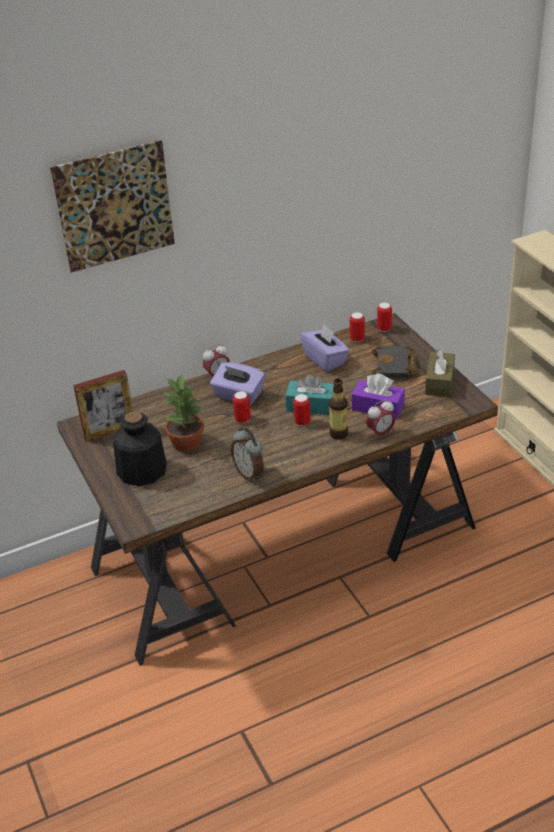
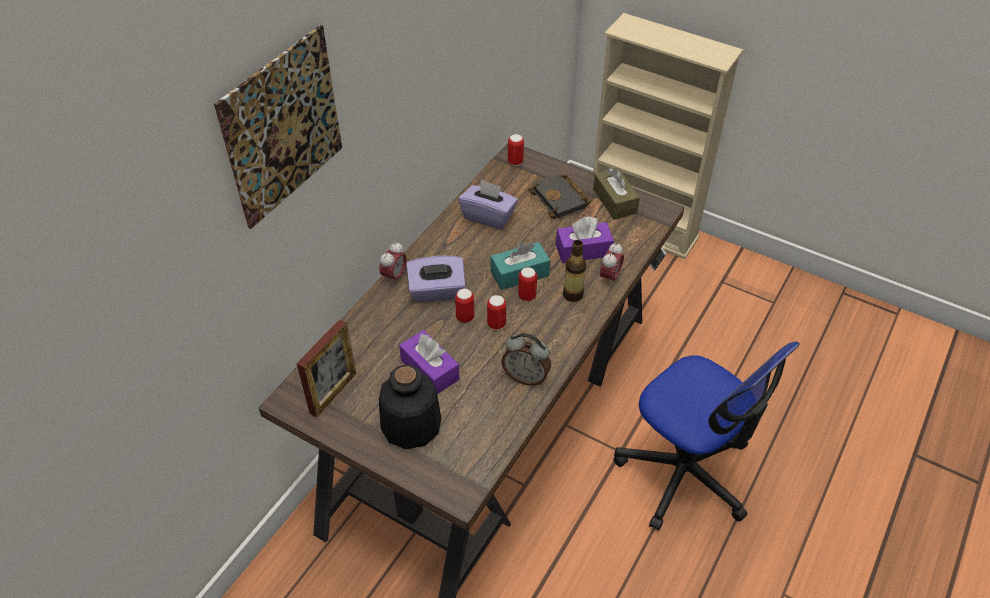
camera: 35 degrees left, 10 degrees up
potted plant [164,375,204,452] -> purple tissue box [399,330,459,394]
can [350,312,365,342] -> can moved to [487,295,506,330]
none -> office chair [614,341,800,531]

